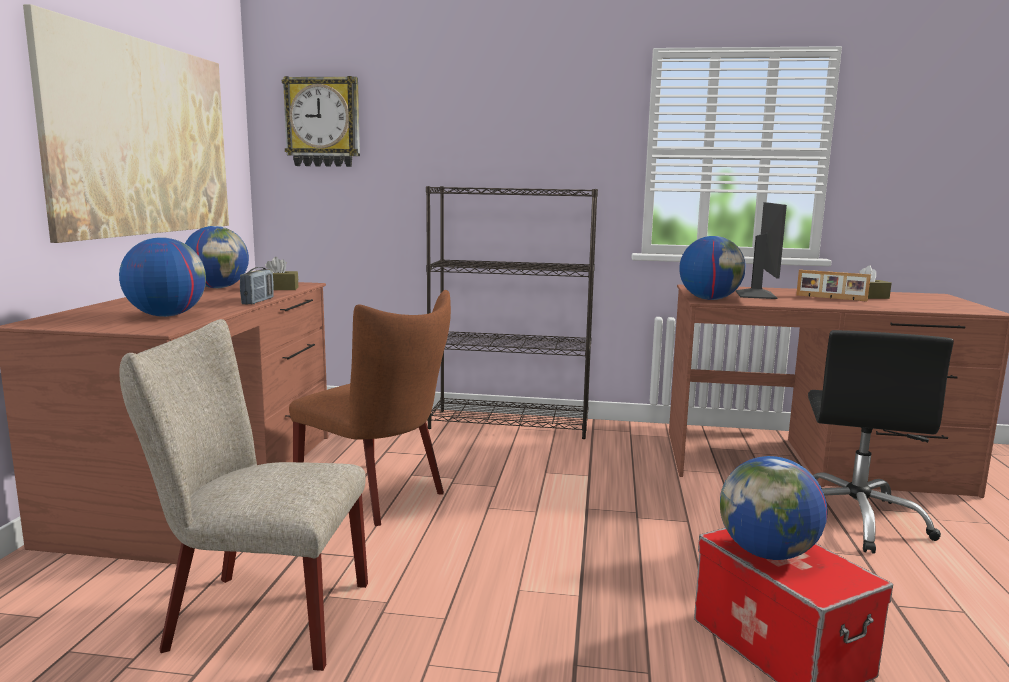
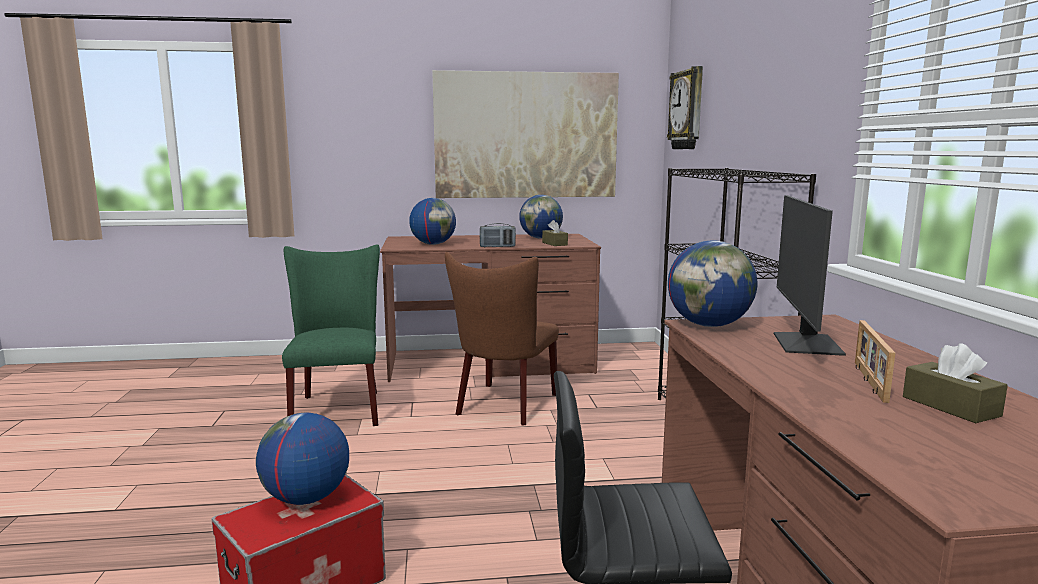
camera: 75 degrees right, 0 degrees up
beige chair [119,319,368,671] -> green chair [282,244,380,426]
monitor [736,202,787,299] -> monitor turned 105 degrees clockwise [774,195,846,356]

